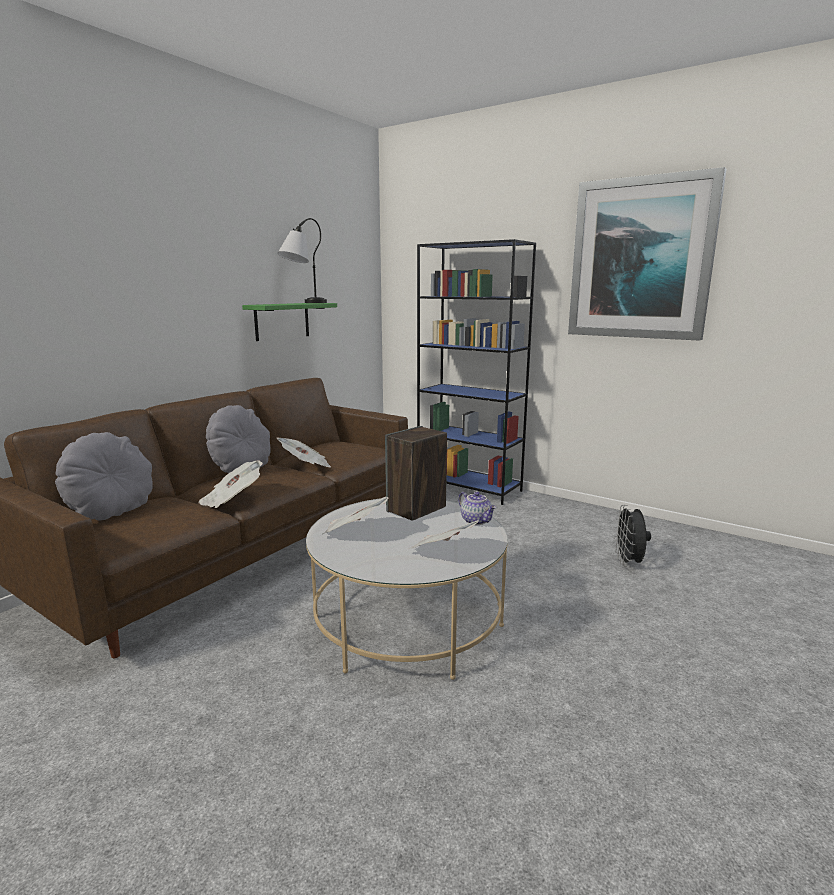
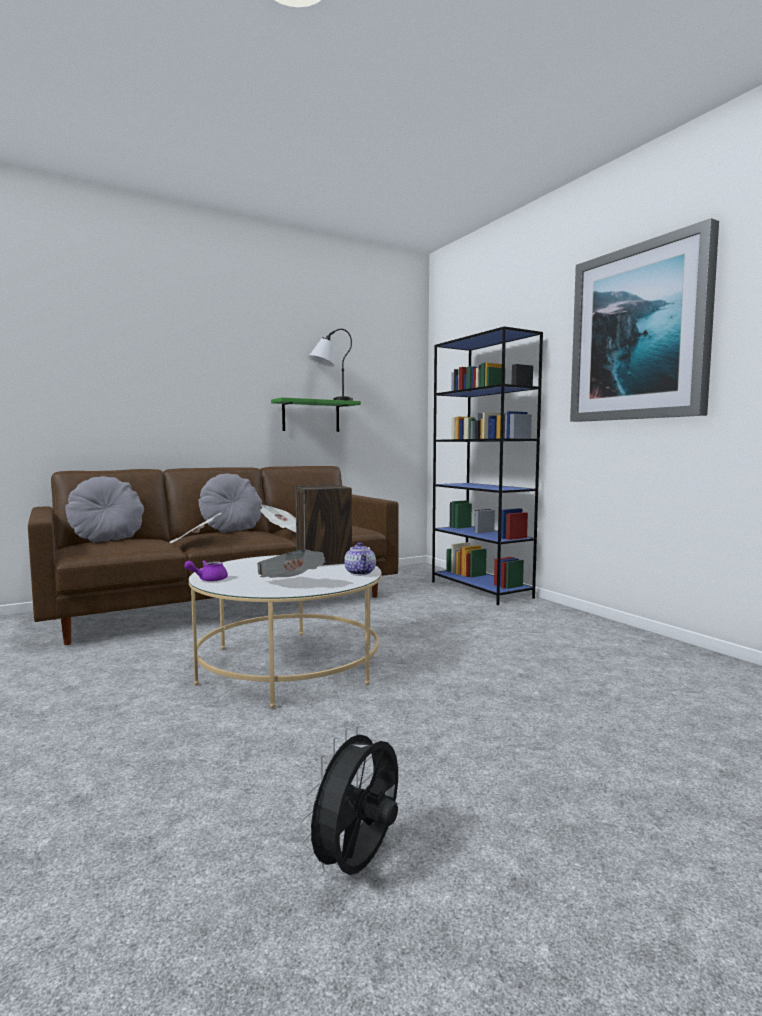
camera: 25 degrees right, 10 degrees down
newspaper [323,497,388,534] -> none
black fan [614,505,651,566] -> black fan moved to [300,725,398,875]
none -> purple teapot [184,560,228,581]

